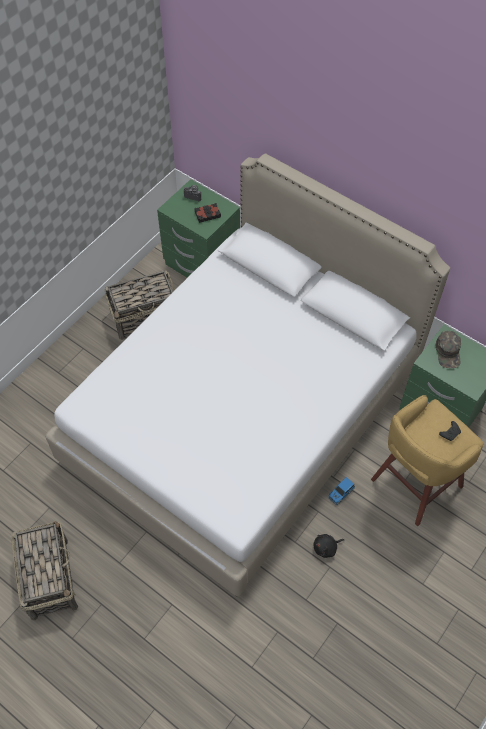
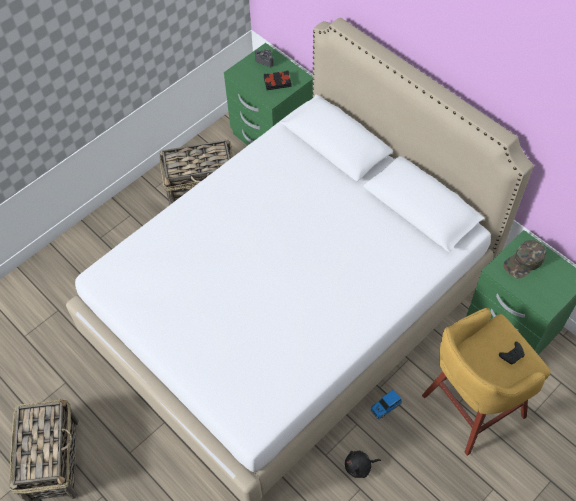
camera: 10 degrees right, 0 degrees up
green cap [436,331,461,368] -> green cap turned 45 degrees clockwise [503,240,546,279]

